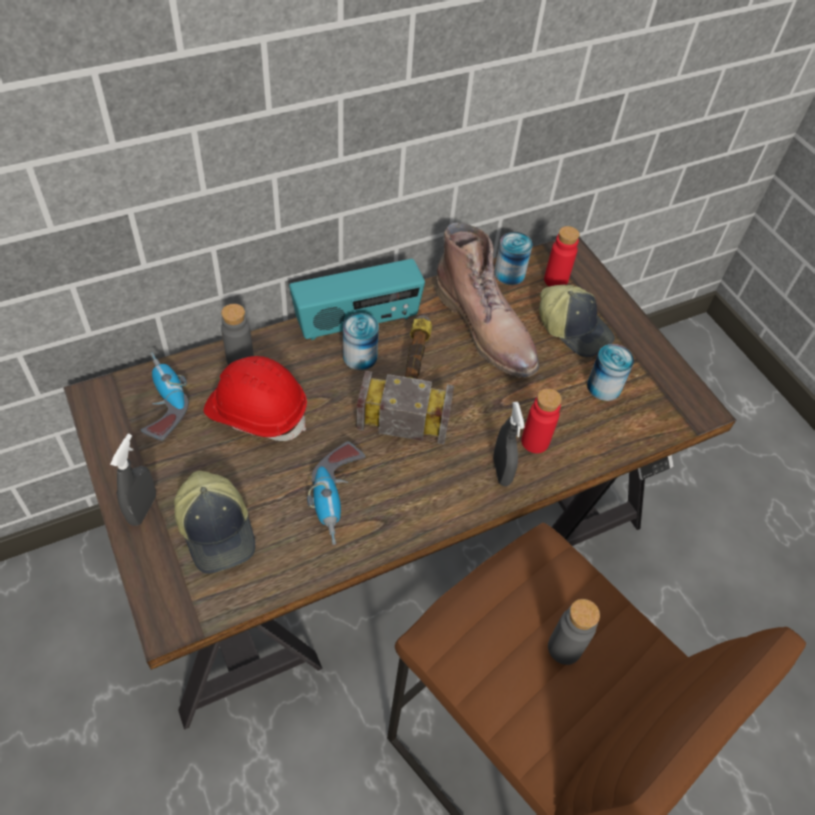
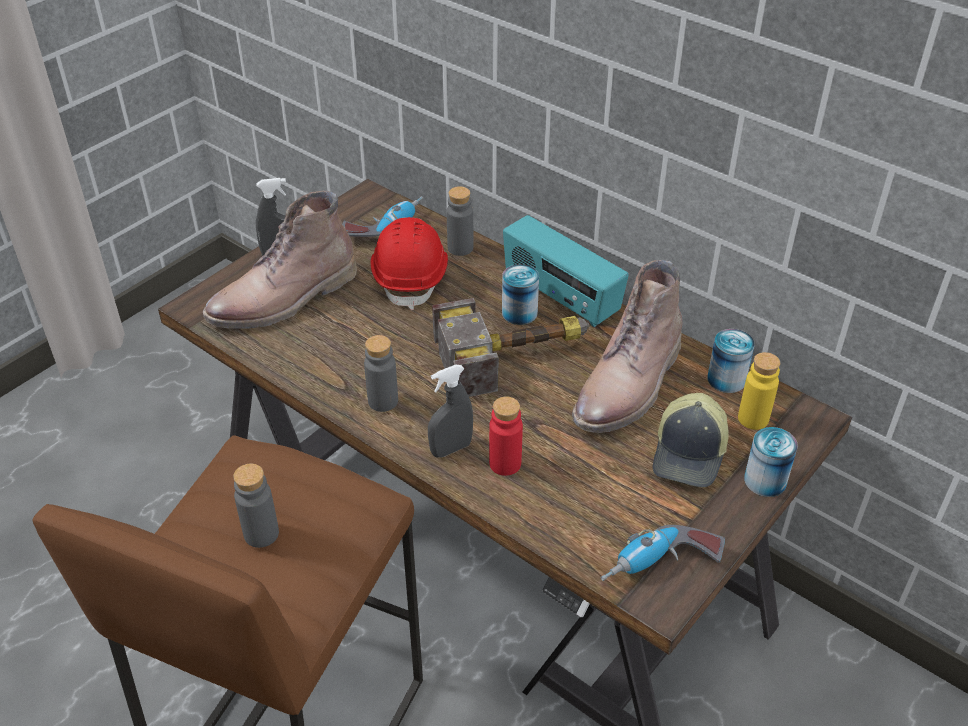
camera: 70 degrees right, 10 degrees down
cap [174,471,256,574] -> brown boot [203,191,357,329]
power drill [307,441,365,545] -> power drill moved to [601,525,725,581]
red bottle [544,226,580,287] -> yellow bottle [738,352,780,430]
can [587,344,634,401] -> can moved to [744,427,798,497]
none -> grey bottle [364,335,398,412]

